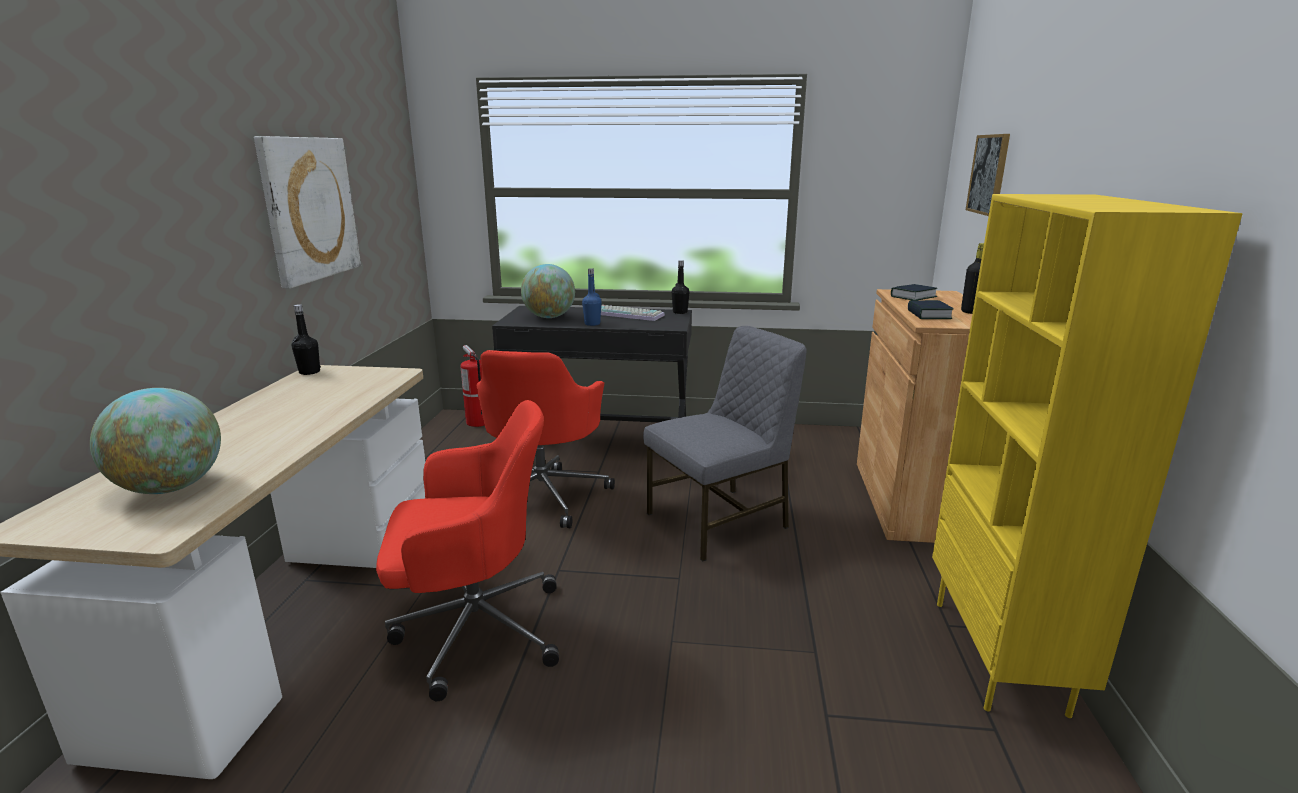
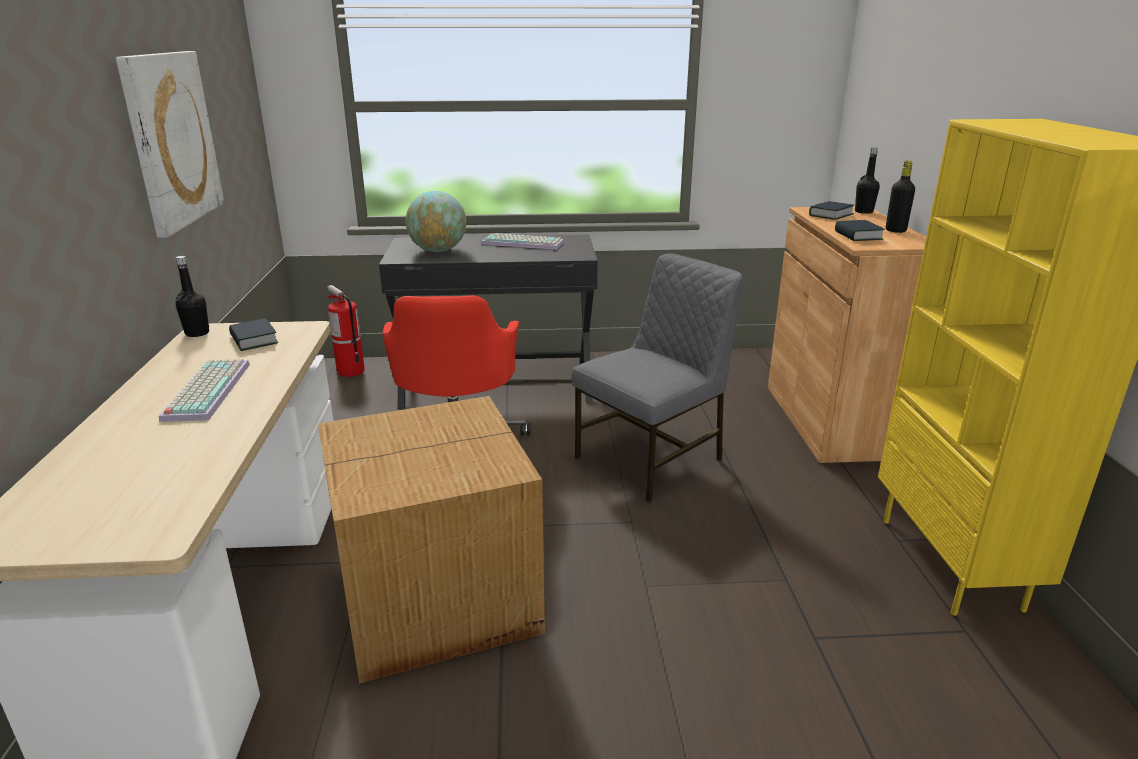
camera: 10 degrees left, 5 degrees up
globe [90,388,221,494] -> none
red office chair [376,400,559,701] -> cardboard box [318,396,545,684]
blue bottle [582,268,601,326] -> none
black bottle [672,260,689,314] -> black bottle moved to [855,147,880,214]
picture [966,134,1010,216] -> none
none -> keyboard [159,359,250,422]
none -> book [229,318,278,351]

